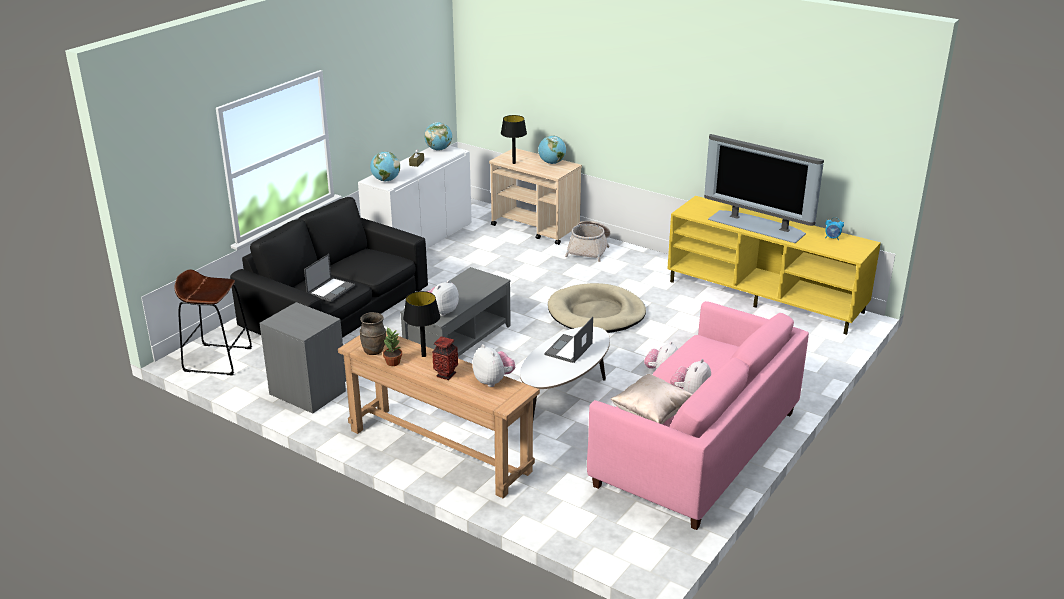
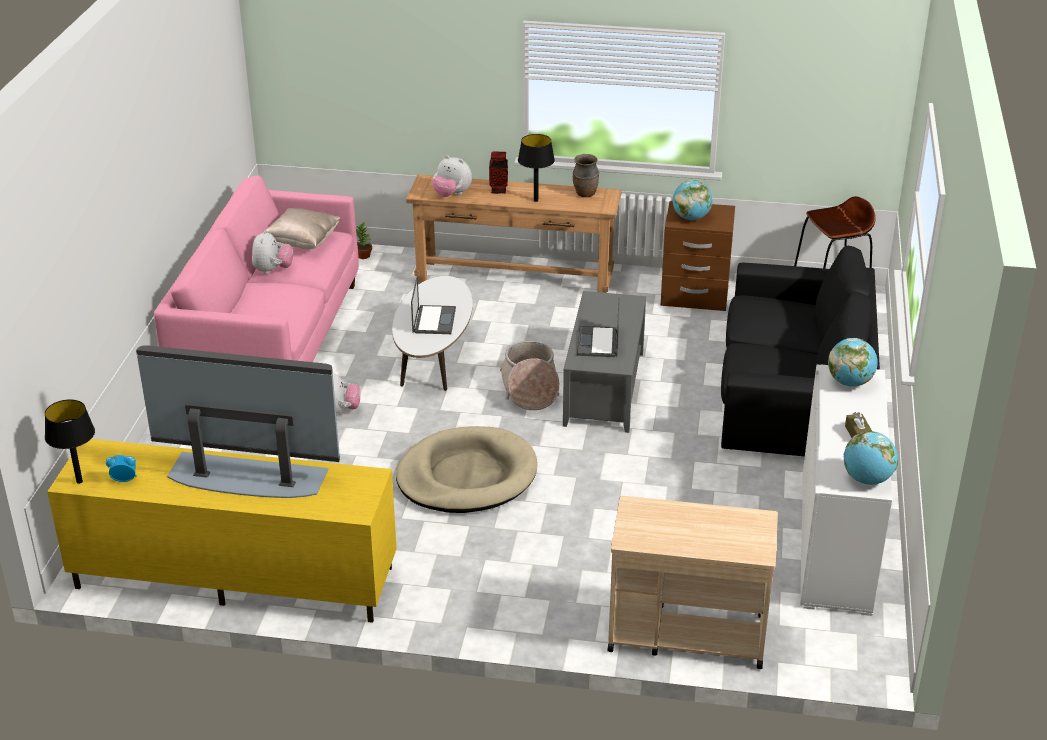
camera: 155 degrees right, 5 degrees up
grey nightstand [260,302,346,414] -> brown nightstand [661,201,735,311]
laptop [304,254,355,302] -> laptop moved to [577,298,620,357]
potted plant [383,328,402,366] -> potted plant moved to [356,222,372,259]
plush toy [426,280,459,316] -> none
black table lamp [501,115,527,164] -> black table lamp moved to [45,399,95,484]
globe [538,135,566,164] -> globe moved to [672,180,712,220]
basket [565,221,610,262] -> basket moved to [500,341,559,410]

